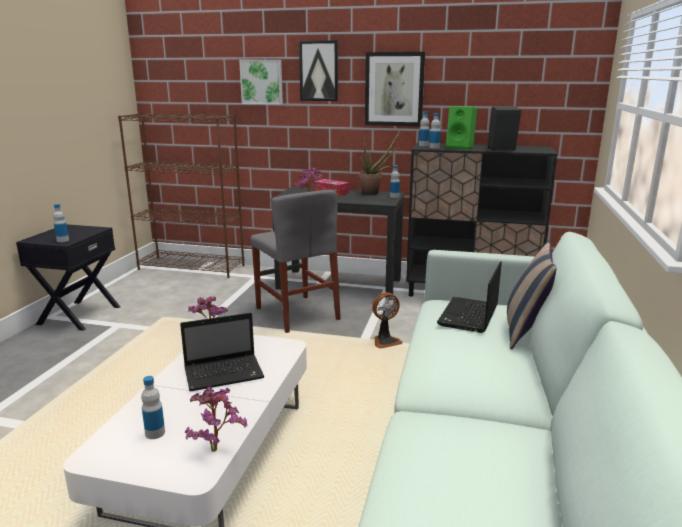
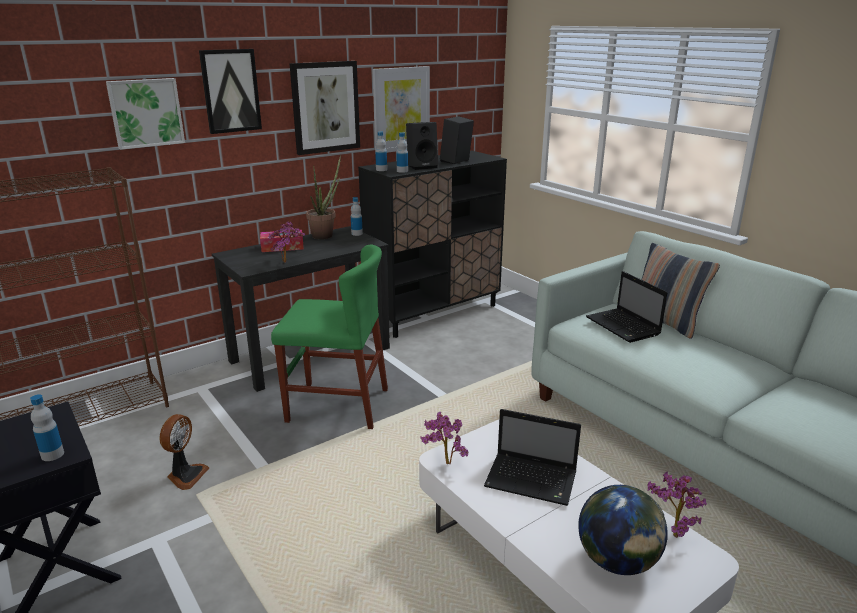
camera: 50 degrees left, 5 degrees up
bottle [141,376,165,439] -> globe [578,485,668,575]
laptop [180,313,264,391] -> laptop turned 90 degrees clockwise [484,409,581,506]
grey chair [250,190,341,333] -> green chair [271,244,388,429]
fan [372,292,403,349] -> fan moved to [159,414,209,490]
green speaker [446,106,477,150] -> black speaker [406,122,438,170]
none -> picture [372,66,430,153]

